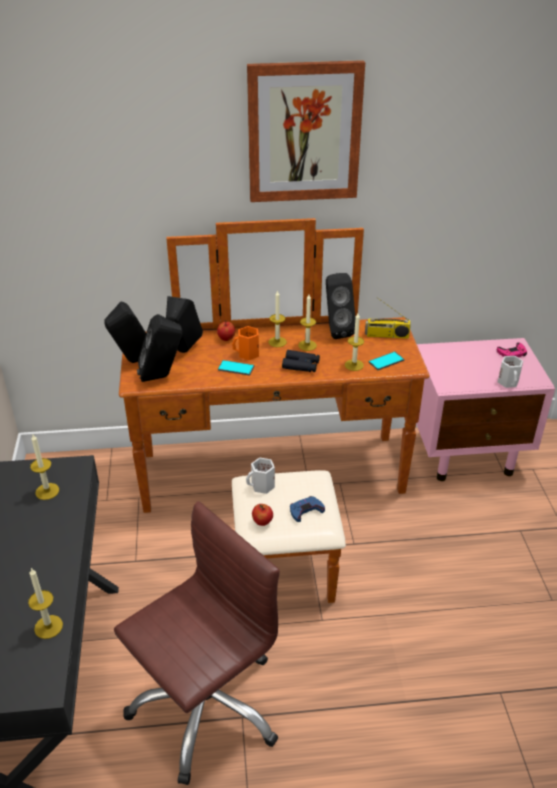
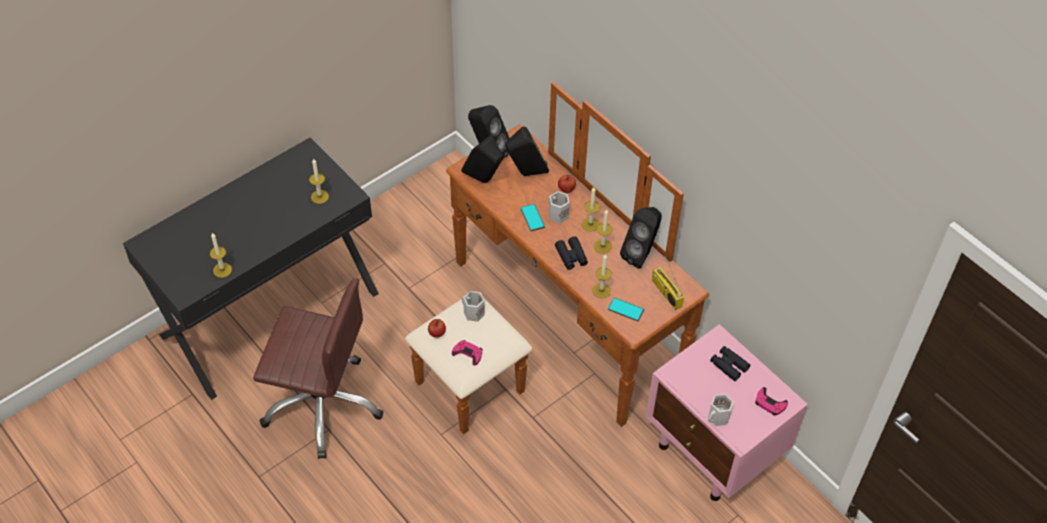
camera: 55 degrees right, 15 degrees up
orange mug [232,326,259,360] -> white mug [548,191,570,223]
picture [247,60,365,202] -> none
blue game controller [290,496,325,522] -> pink game controller [452,340,483,365]
none -> black binoculars [710,346,750,381]

